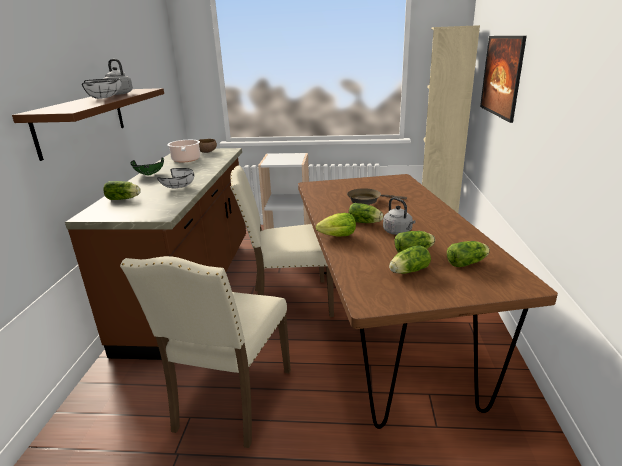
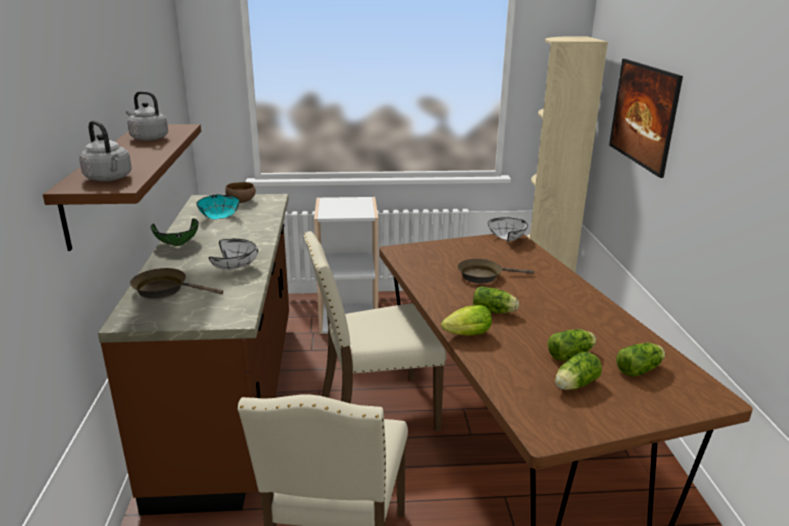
camera: 10 degrees left, 0 degrees up
white bowl [82,79,122,99] -> white bowl moved to [488,217,528,242]
lettuce [104,181,141,200] -> brown frying pan [130,268,223,298]
cooking pot [167,140,200,162] -> turquoise bowl [196,195,239,220]
grey kettle [383,197,415,235] -> grey kettle moved to [79,120,132,181]

